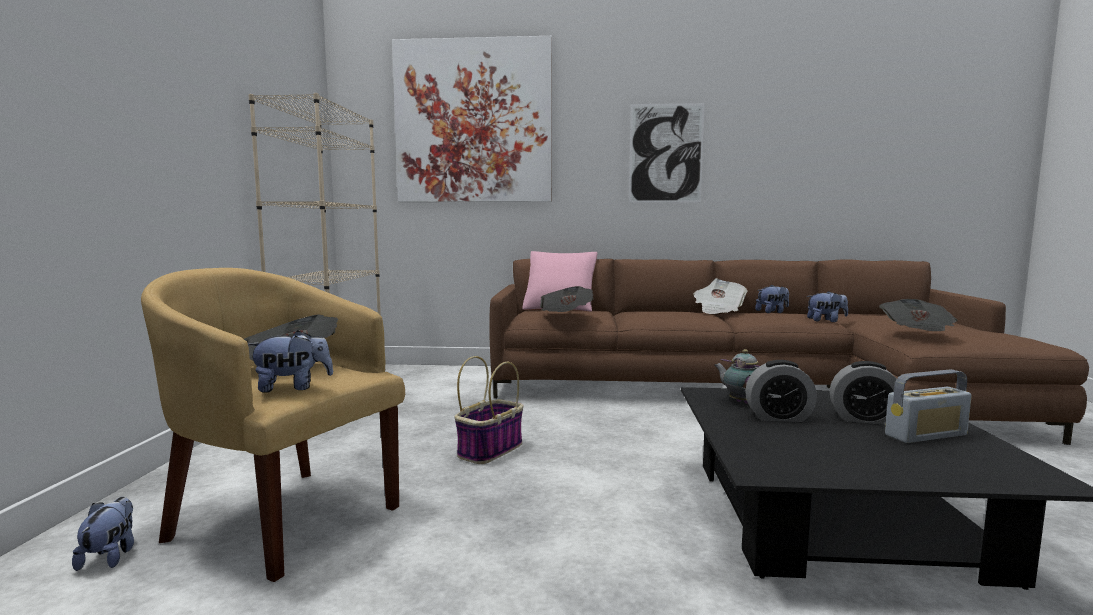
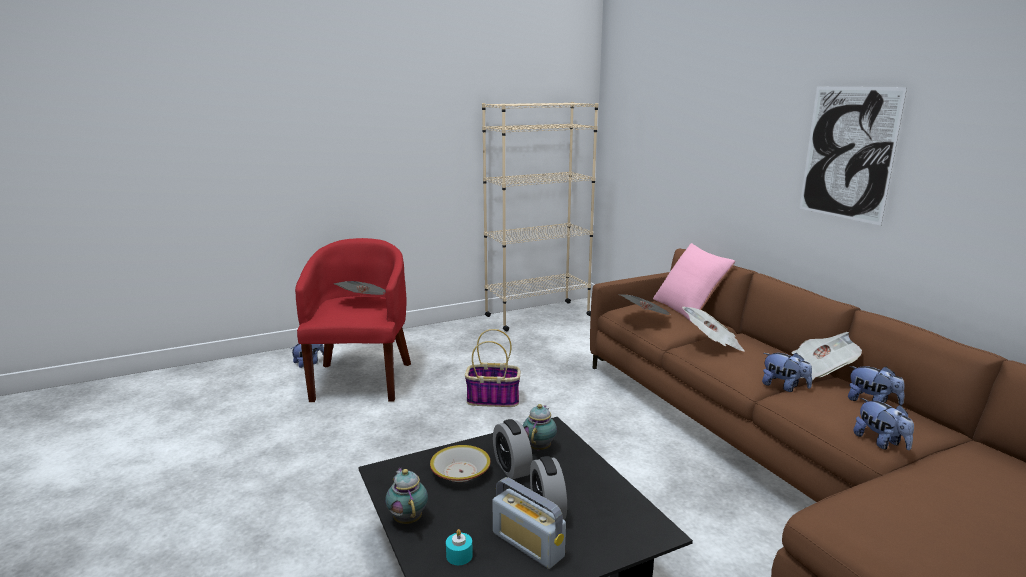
camera: 60 degrees right, 10 degrees up
yellow armchair [141,268,405,582] -> red armchair [295,238,411,402]
plush toy [248,330,333,393] -> plush toy moved to [762,353,812,392]
picture [392,36,552,202] -> none
newspaper [879,299,957,331] -> newspaper moved to [682,306,745,352]
none -> teapot [385,468,428,524]
none -> bowl [430,445,491,482]
none -> turquoise candle [446,529,473,565]

